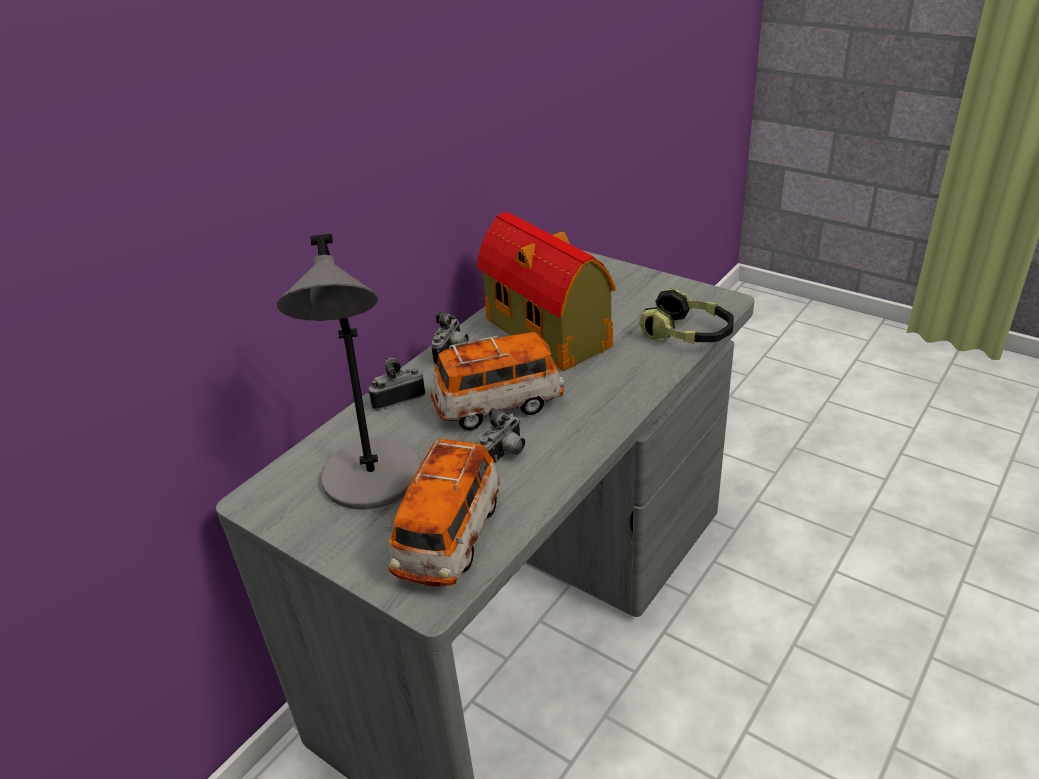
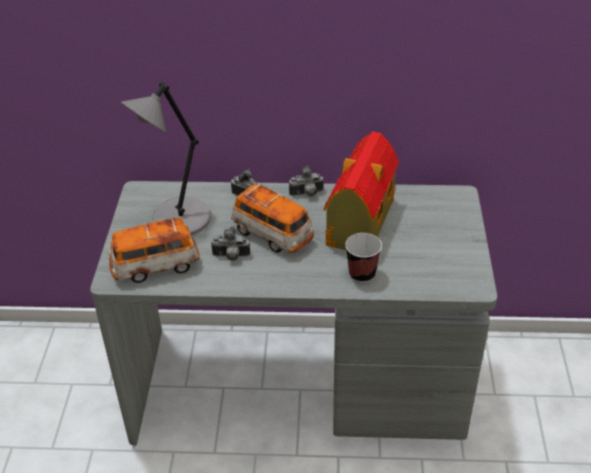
camera: 55 degrees right, 5 degrees up
headphones [639,288,734,344] -> none
none -> cup [345,233,382,283]

